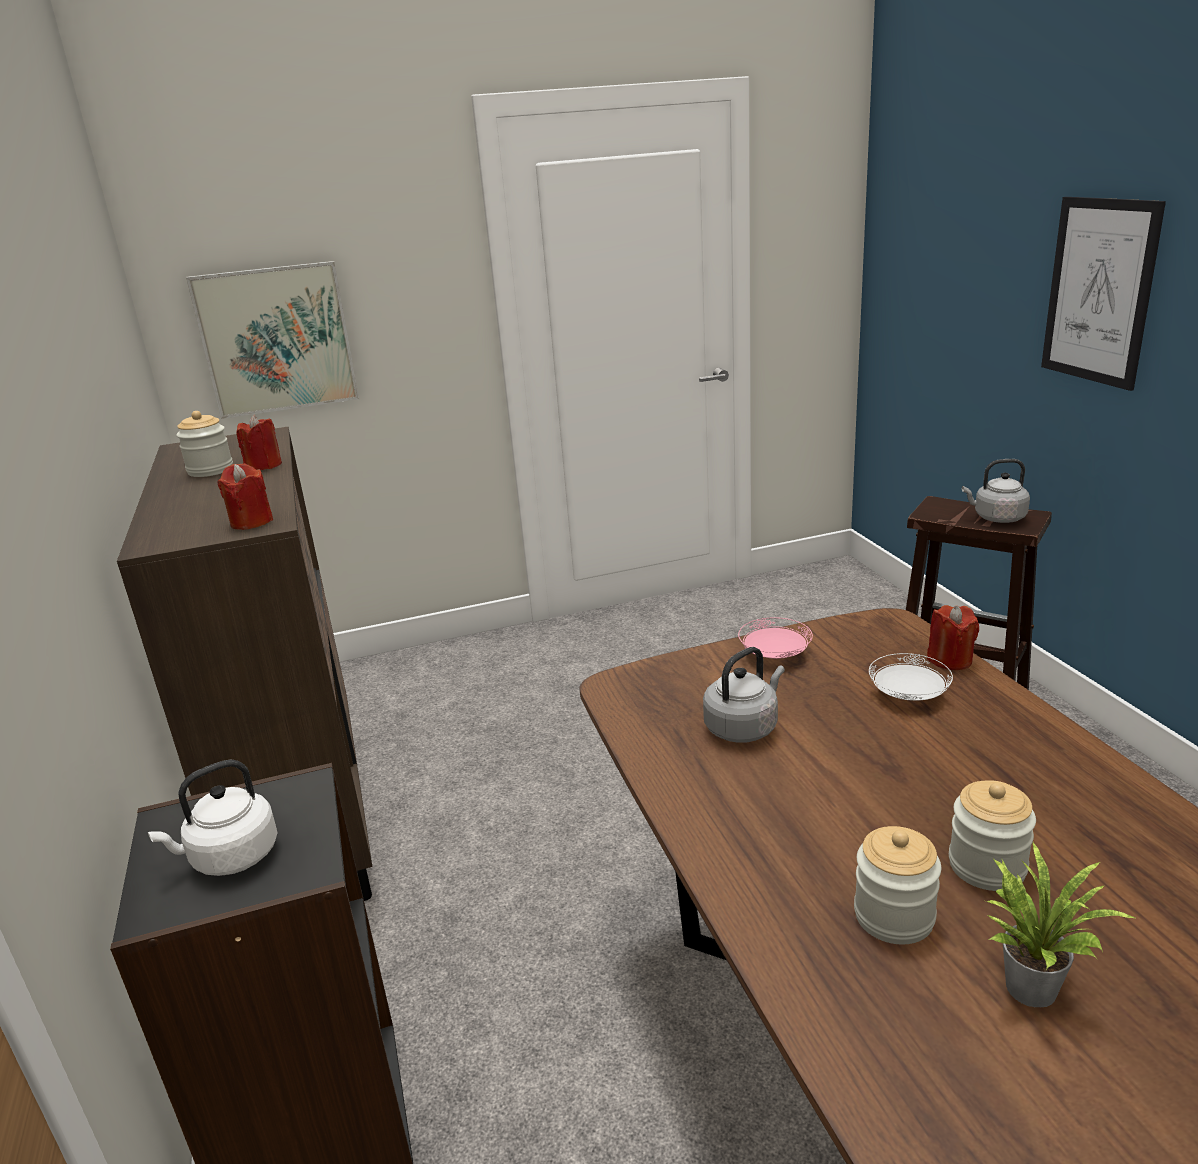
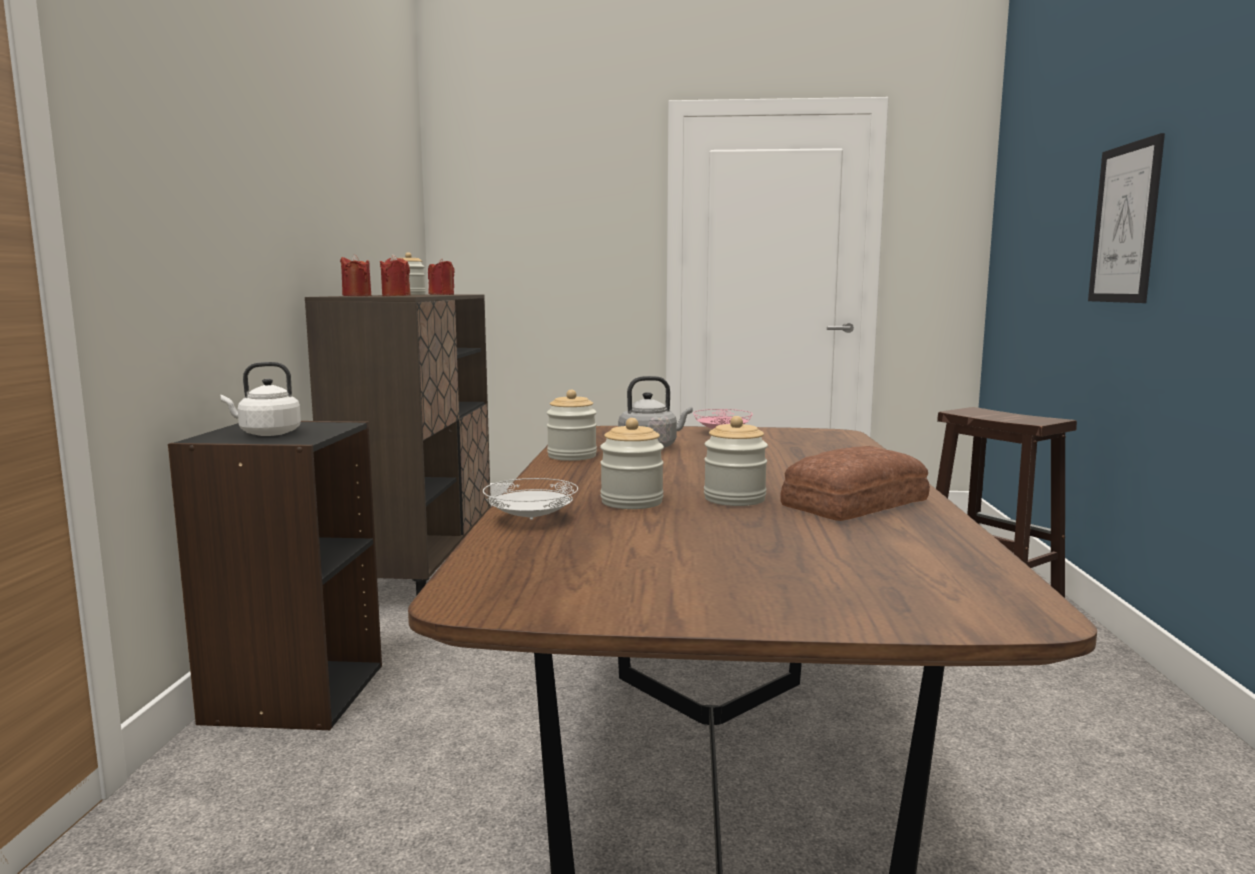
camera: 20 degrees right, 15 degrees down
picture [186,261,359,419] -> none
white plate [869,653,953,701] -> white plate moved to [483,478,578,520]
red candle [927,605,979,670] -> red candle moved to [340,254,371,296]
grey kettle [962,459,1030,523] -> none
potted plant [986,843,1137,1007] -> none
none -> jar [547,390,597,461]
none -> bread [780,446,930,521]

